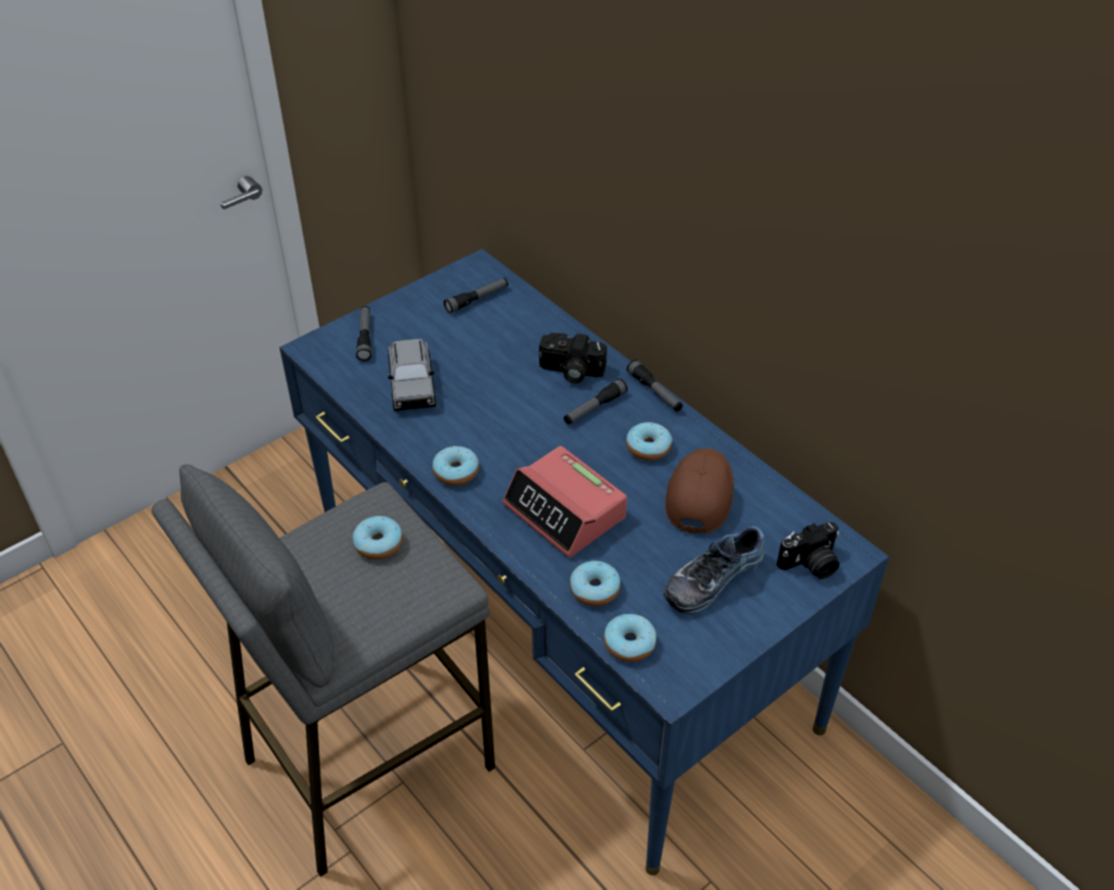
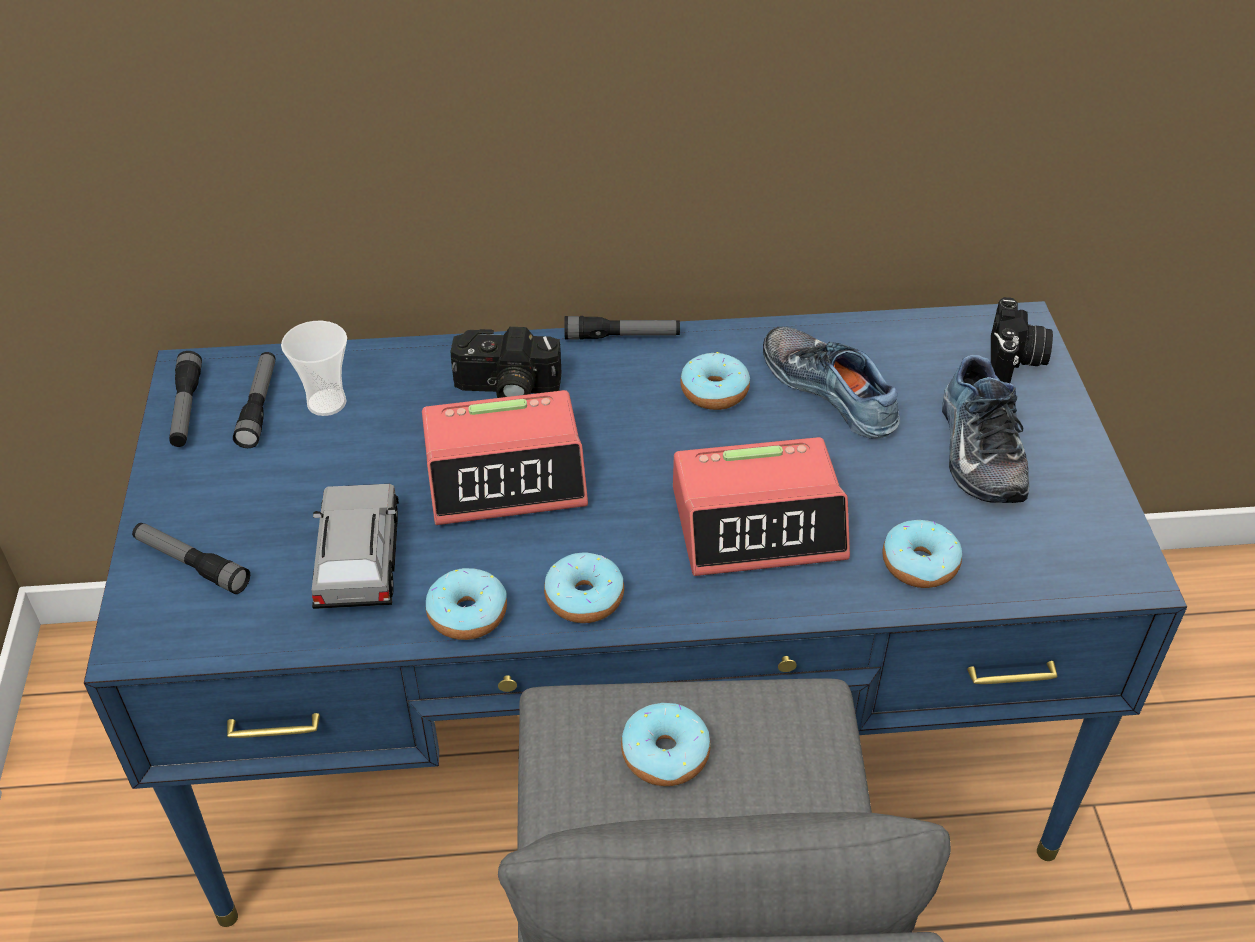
camera: 55 degrees left, 0 degrees up
grey toy car [388,339,436,411] -> grey toy car turned 120 degrees counterclockwise [311,484,399,609]
camera [539,333,607,384] -> camera turned 45 degrees clockwise [450,327,562,398]
flashlight [564,378,628,425] -> flashlight moved to [169,351,202,447]
donut [604,614,657,662] -> donut moved to [426,568,507,640]
brown cap [665,448,734,534] -> shoe [763,327,900,438]
none -> cup [281,321,347,416]
none -> alarm clock [422,390,588,525]

